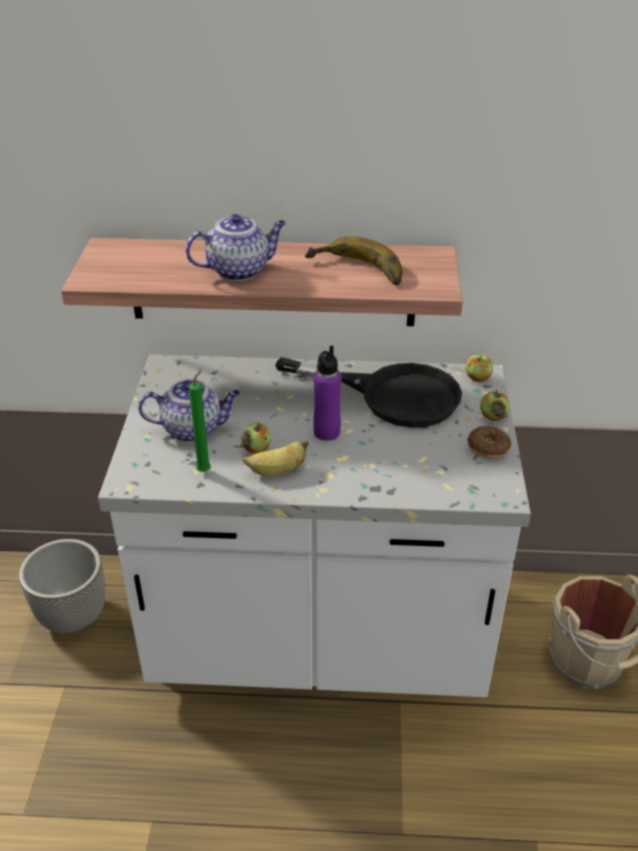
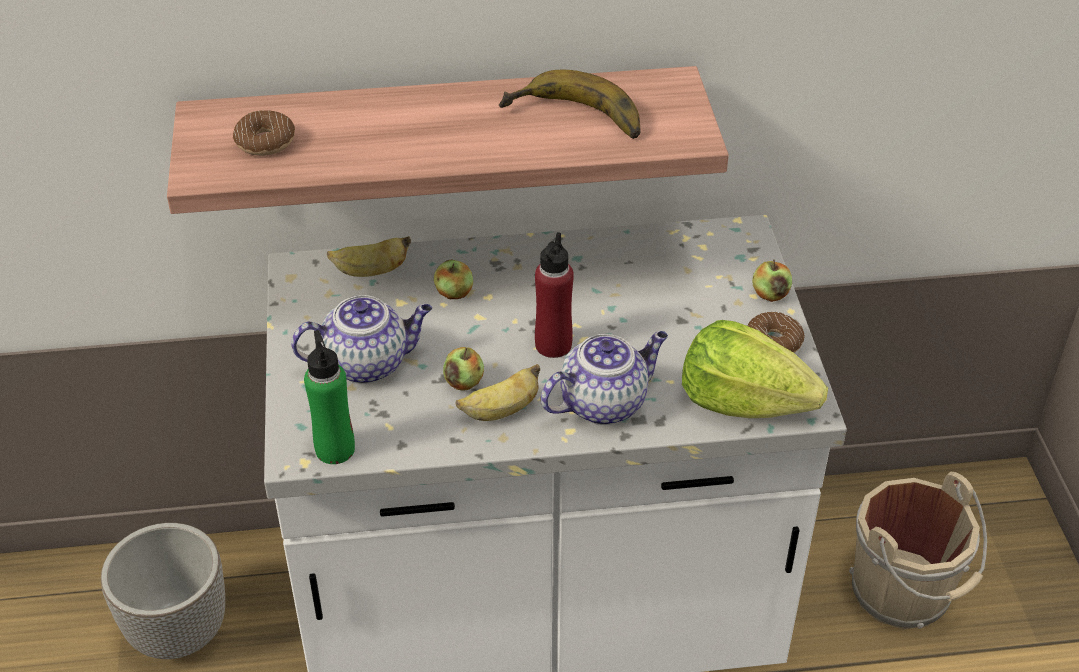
camera: 10 degrees left, 5 degrees up
teapot [185,214,286,281] -> teapot moved to [541,331,668,425]
green candle [189,369,211,472] -> none
black frying pan [275,357,462,428] -> none
purple bottle [313,345,341,441] -> red bottle [535,232,574,358]
apple [465,354,493,382] -> apple moved to [434,259,473,299]
none -> donut [233,110,295,156]
none -> green bottle [304,330,355,464]
none -> banana [327,236,411,277]
none -> lettuce [682,320,828,418]

